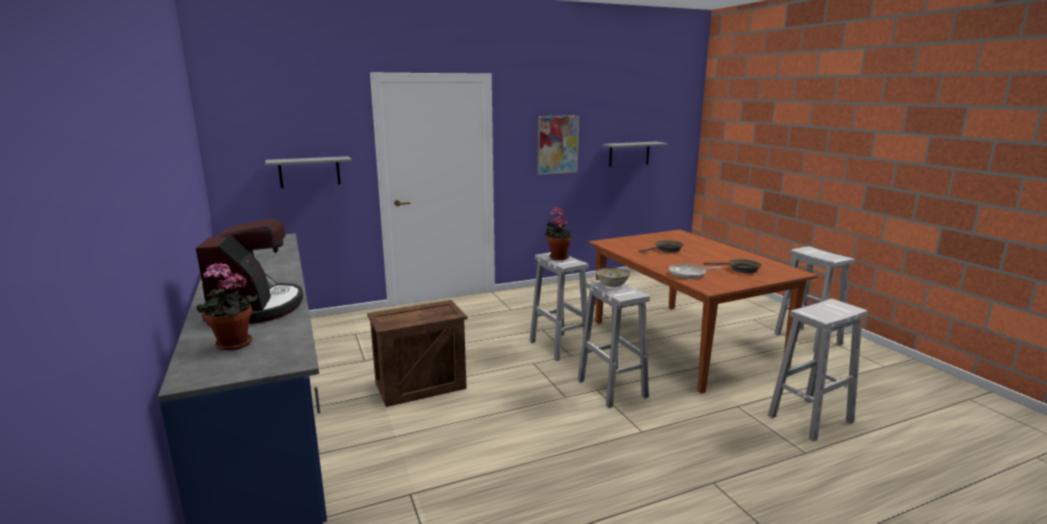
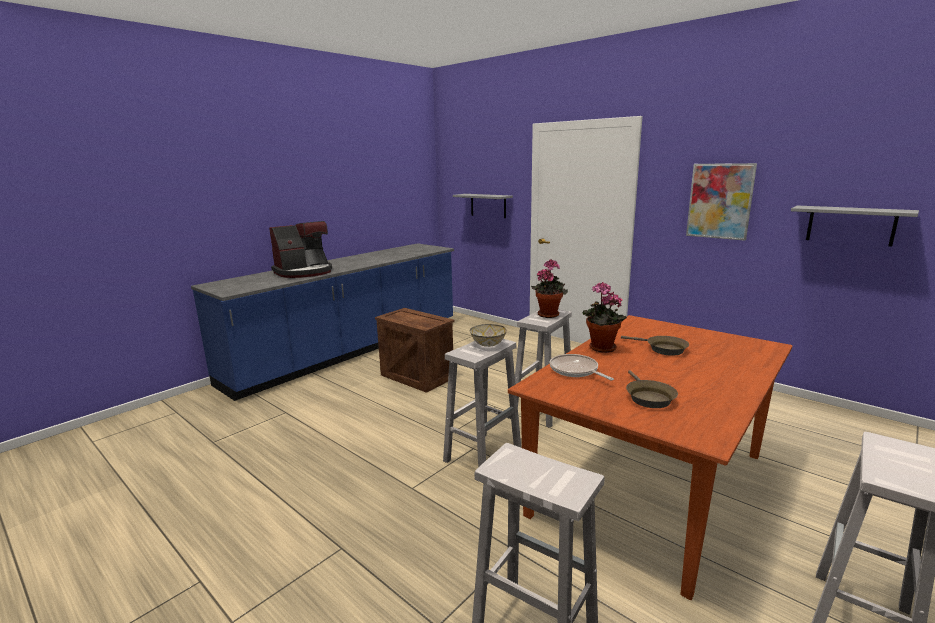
camera: 65 degrees right, 0 degrees up
potted plant [196,263,258,350] -> potted plant moved to [583,282,627,353]

